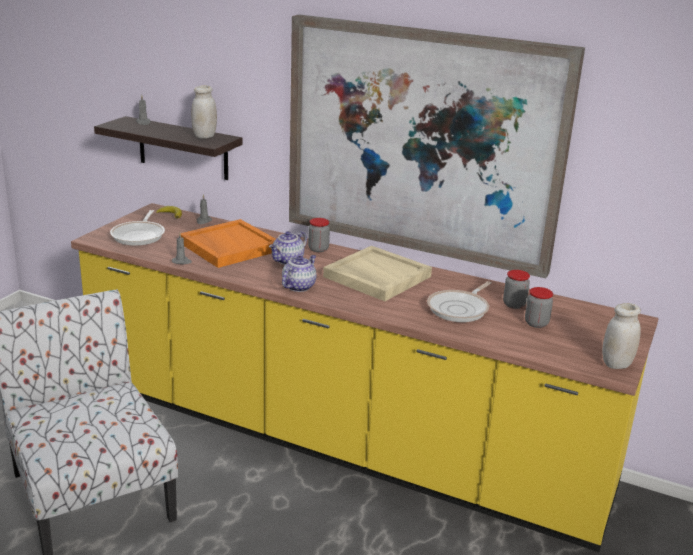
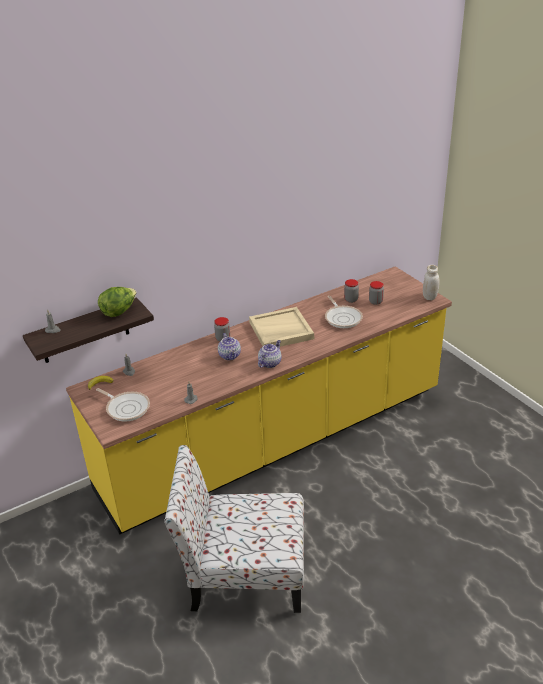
camera: 55 degrees left, 10 degrees up
orange tray [180,219,276,268] -> none
white jar [191,85,217,139] -> lettuce [98,287,136,317]
teapot [282,255,317,292] -> teapot turned 60 degrees clockwise [258,340,282,368]
picture [289,14,585,278] -> none

